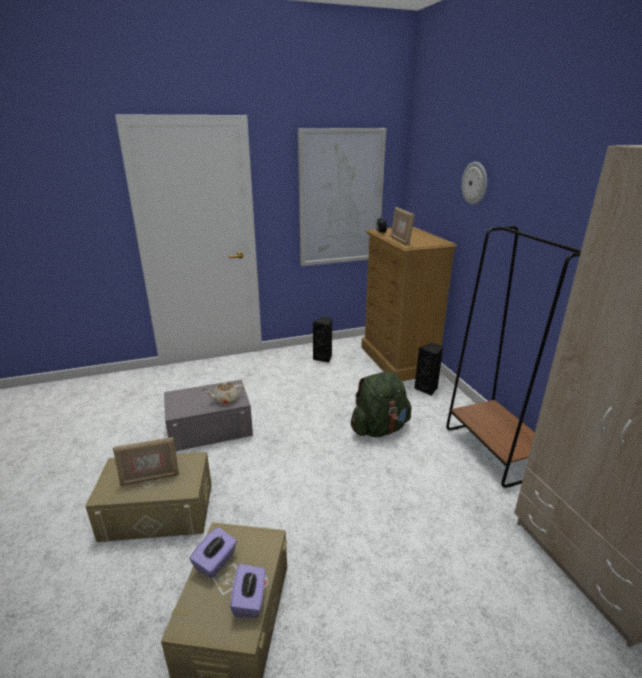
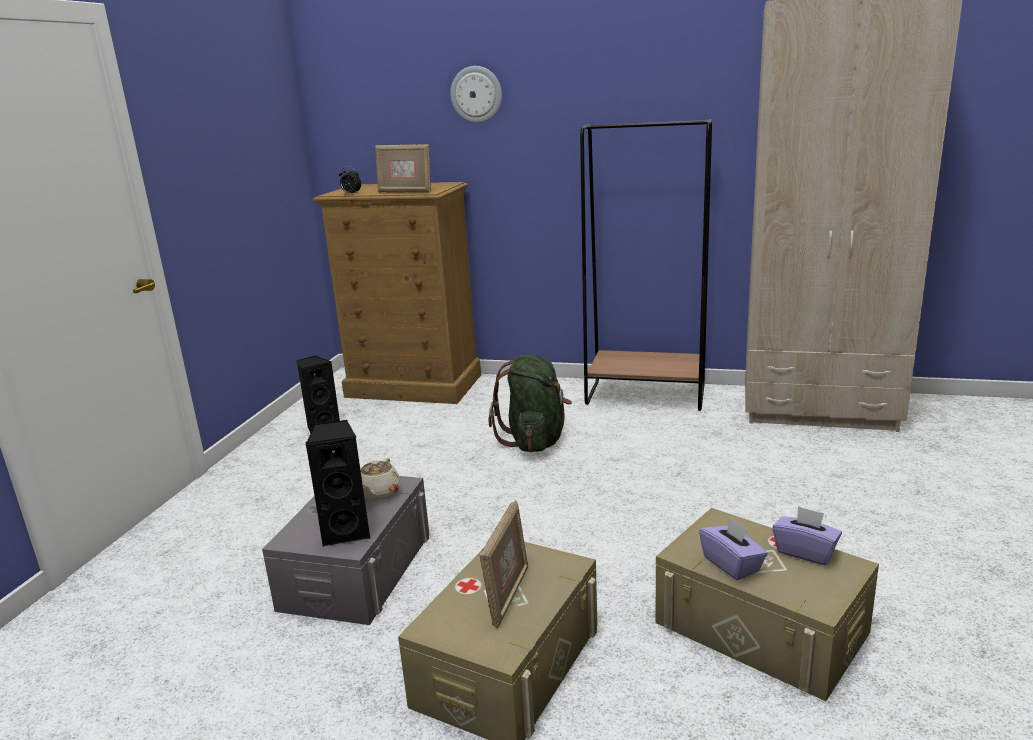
camera: 55 degrees left, 5 degrees down
picture [298,128,386,266] -> none
black speaker [414,343,443,396] -> black speaker moved to [305,420,371,547]

